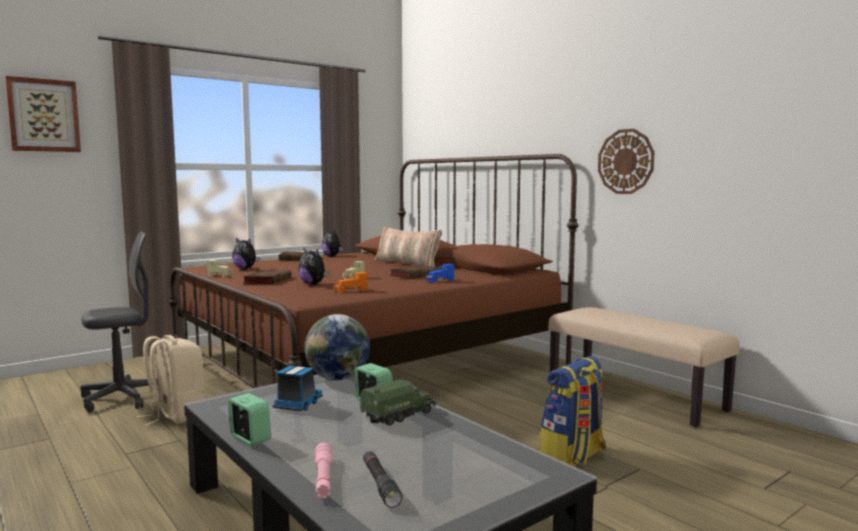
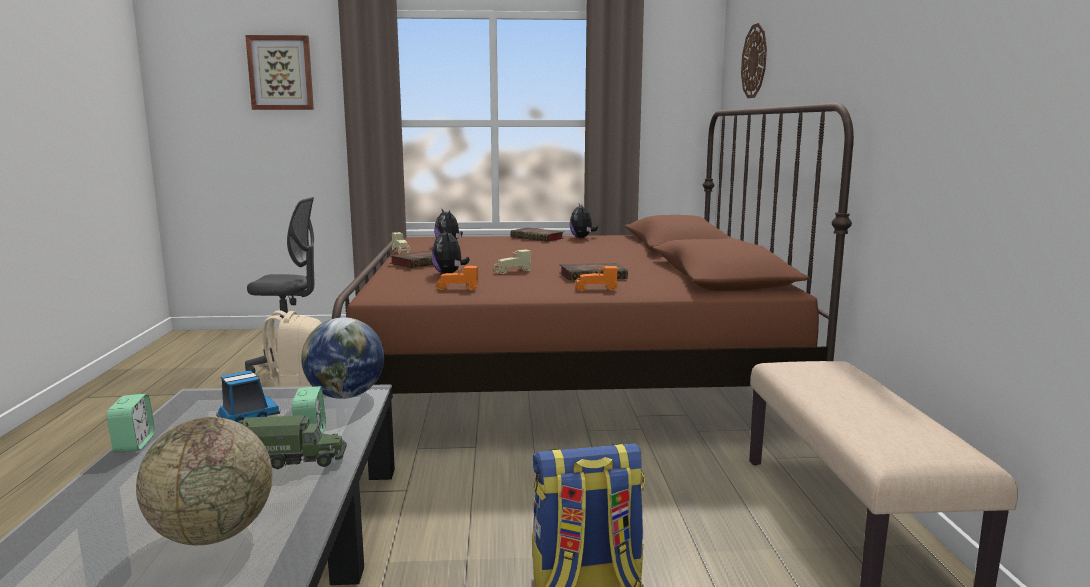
camera: 35 degrees right, 5 degrees up
pink flashlight [315,443,332,499] -> none
black flashlight [363,451,402,508] -> none
pillow [374,226,442,267] -> none
blue toy car [426,264,455,283] -> orange toy car [575,266,617,291]
wall clock [598,129,654,194] -> wall clock moved to [741,23,767,98]
none -> globe [136,417,272,545]

